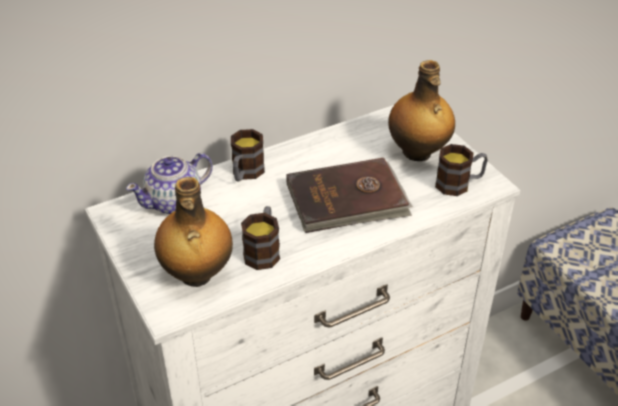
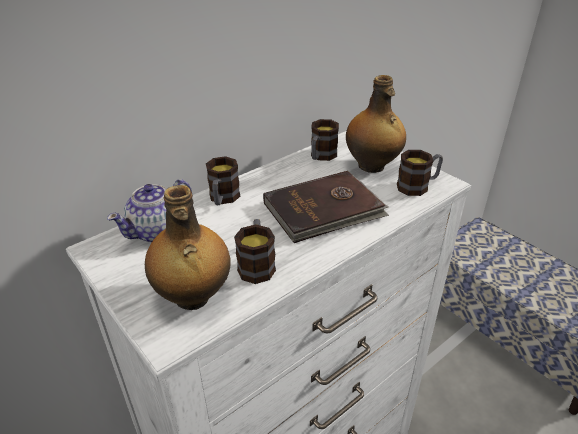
camera: 10 degrees left, 5 degrees down
none -> mug [311,119,339,161]

